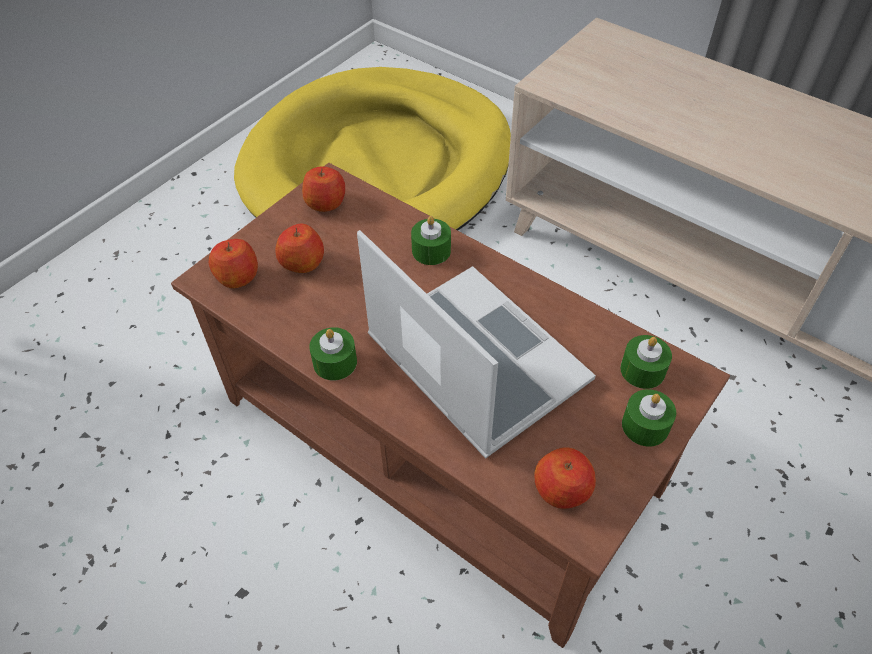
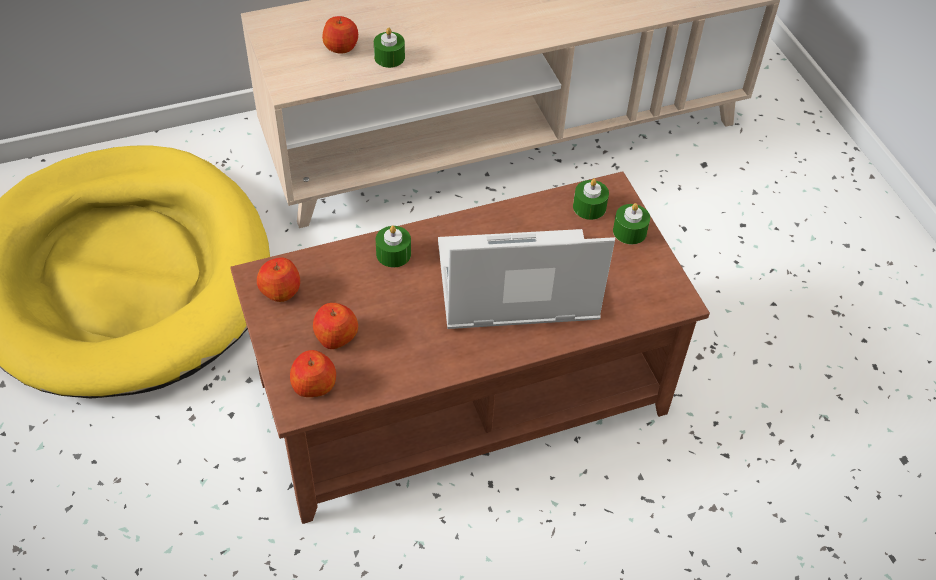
camera: 60 degrees left, 0 degrees up
green candle [309,327,357,380] -> green candle moved to [374,28,405,68]
apple [534,447,596,509] -> apple moved to [322,16,358,54]

